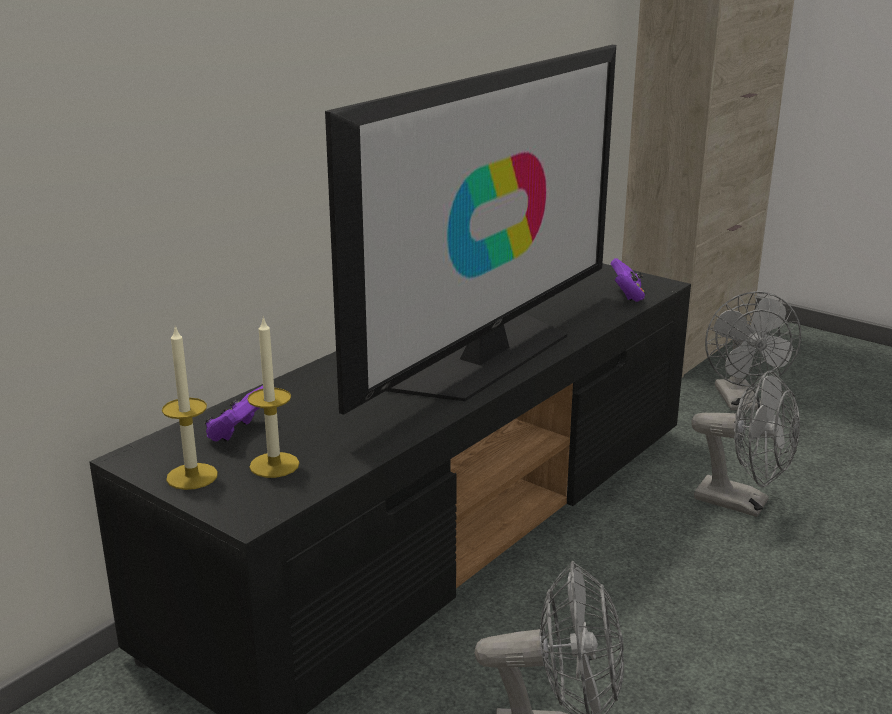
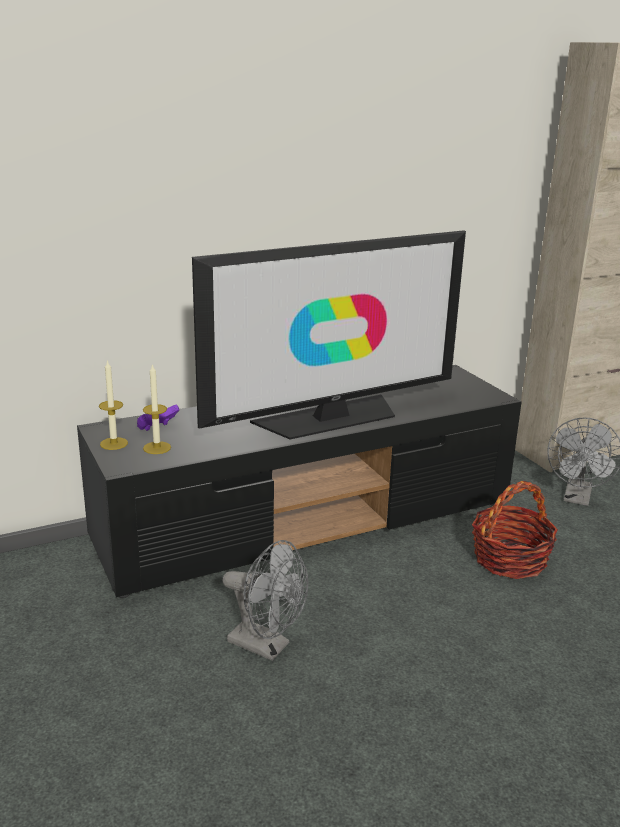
camera: 25 degrees right, 0 degrees up
purple game controller [611,258,645,302] -> none
grey fan [691,370,800,517] -> basket [472,481,558,579]

